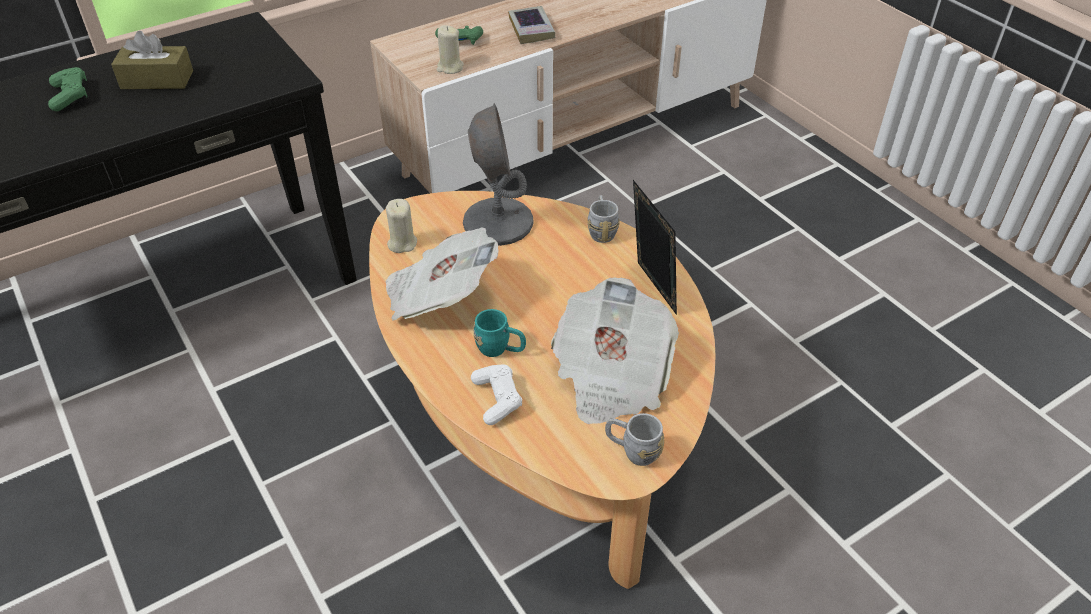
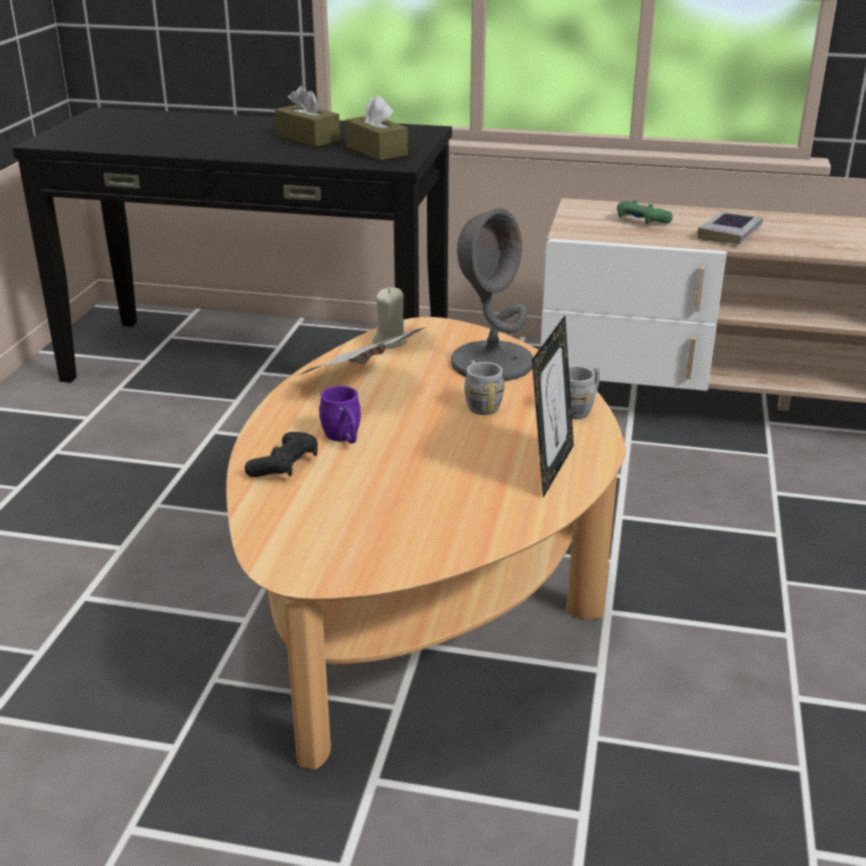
camera: 45 degrees right, 15 degrees down
green game controller [48,67,87,111] -> none
beige candle [437,25,464,74] -> none
white game controller [471,364,522,425] -> black game controller [244,432,318,477]
turquoise mug [473,309,526,357] -> purple mug [319,386,361,444]
newspaper [551,277,679,424] -> none
grey mug [605,413,664,466] -> grey mug moved to [464,360,504,415]
none -> brown tissue box [345,95,408,161]

